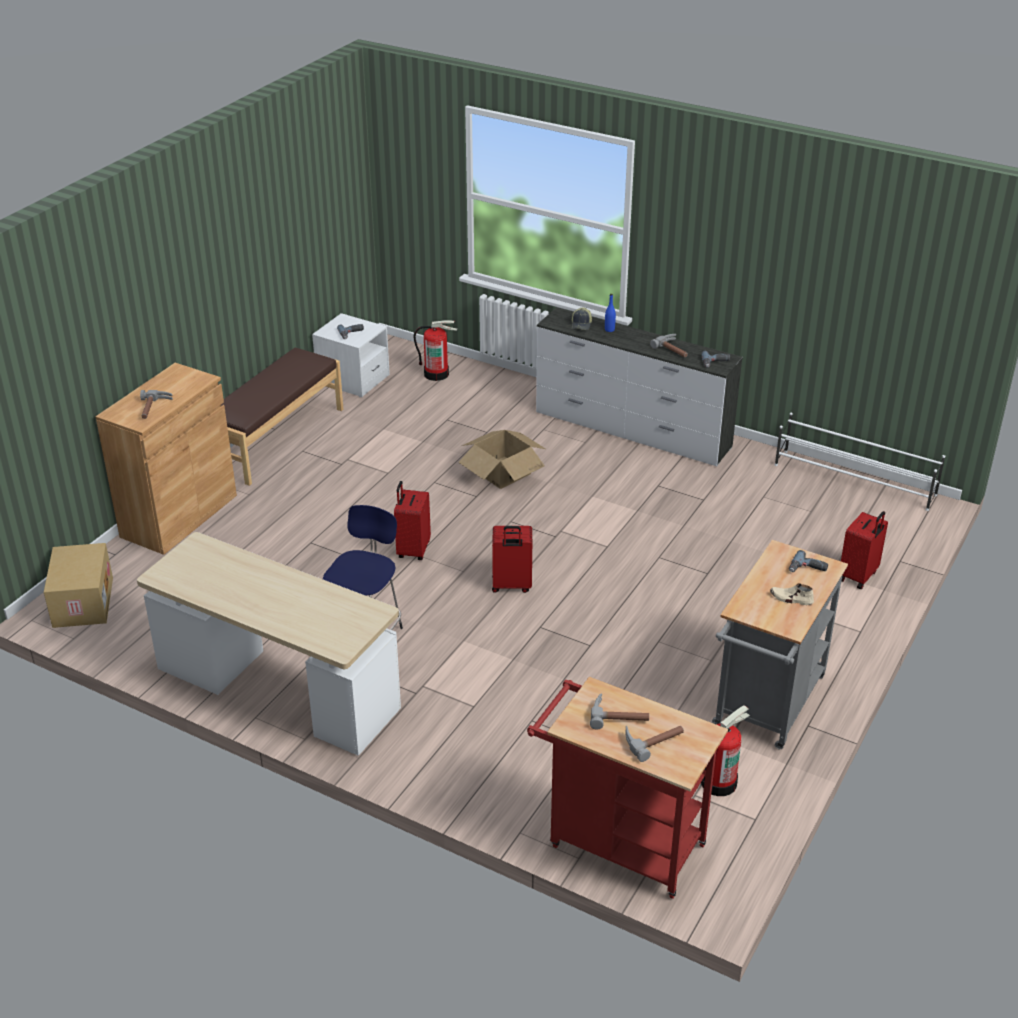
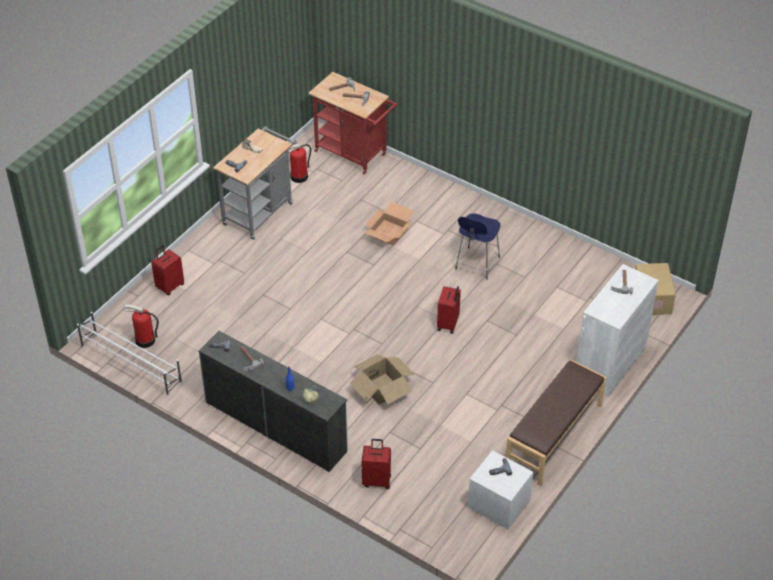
camera: 175 degrees left, 10 degrees up
brown cabinet [95,363,237,555] -> white cabinet [577,264,659,396]
desk [137,532,401,756] -> none
fire extinguisher [414,320,457,381] -> fire extinguisher moved to [123,304,158,348]
red suitcase [492,526,532,593] -> red suitcase moved to [362,439,391,489]
none -> cardboard box [364,202,414,246]

